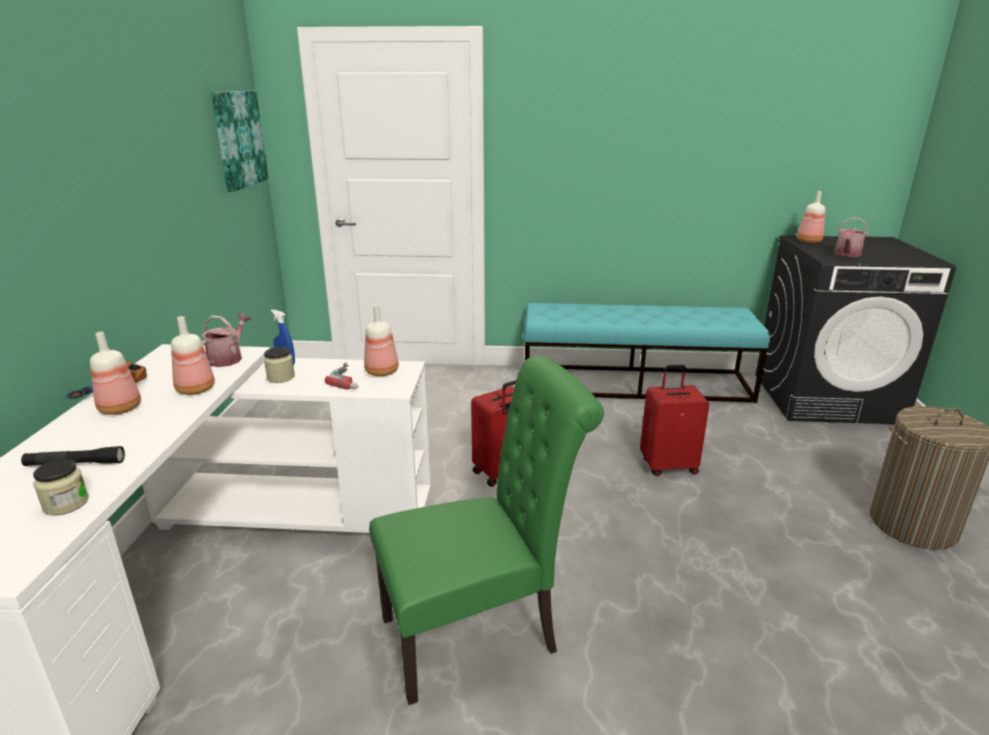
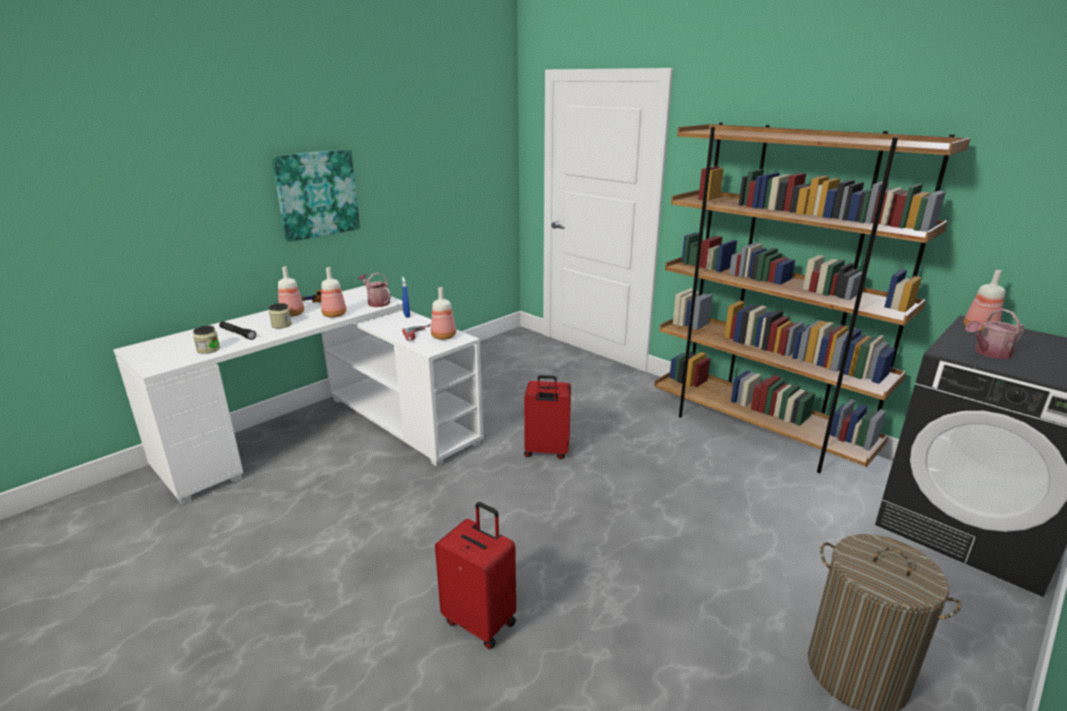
camera: 40 degrees right, 0 degrees up
watering can [202,313,251,367] -> watering can turned 105 degrees counterclockwise [358,272,391,307]
picture [211,91,269,192] -> picture moved to [272,149,360,242]
jar [264,347,295,383] -> jar moved to [269,303,292,329]
green chair [369,356,604,705] -> none
turquoise bench [523,303,770,403] -> brown bookcase [654,122,971,473]
red suitcase [640,365,709,476] -> red suitcase moved to [435,502,516,649]

